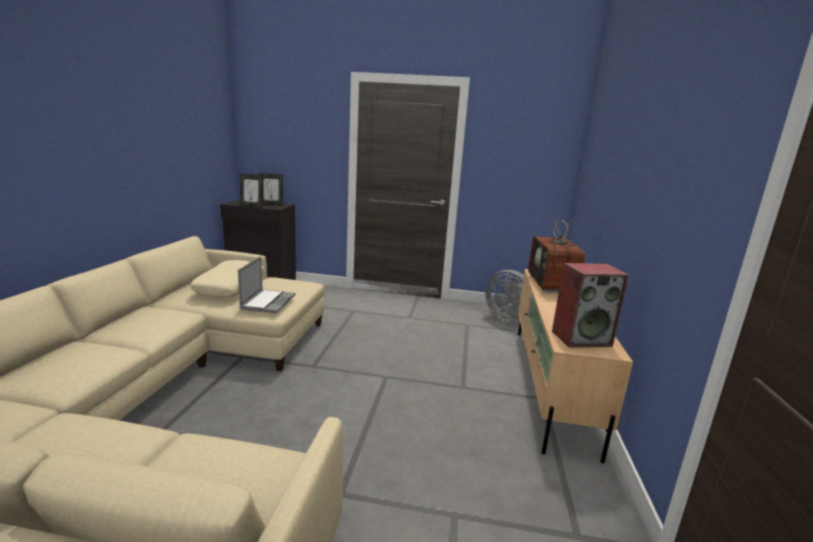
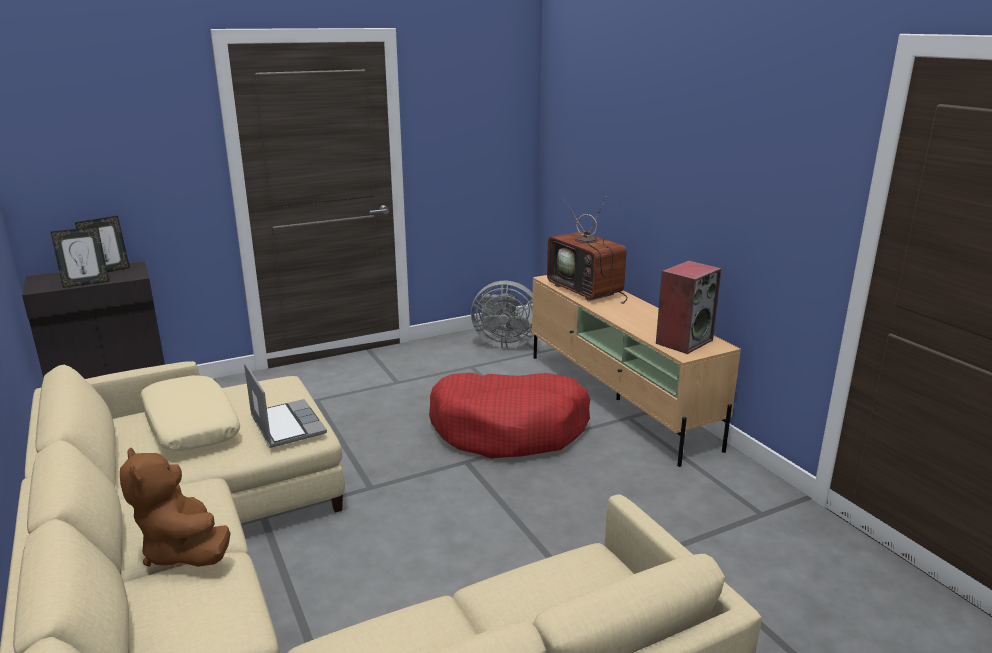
camera: 35 degrees left, 5 degrees up
none -> brown plush toy [120,447,231,567]
none -> red dog bed [429,373,590,459]

